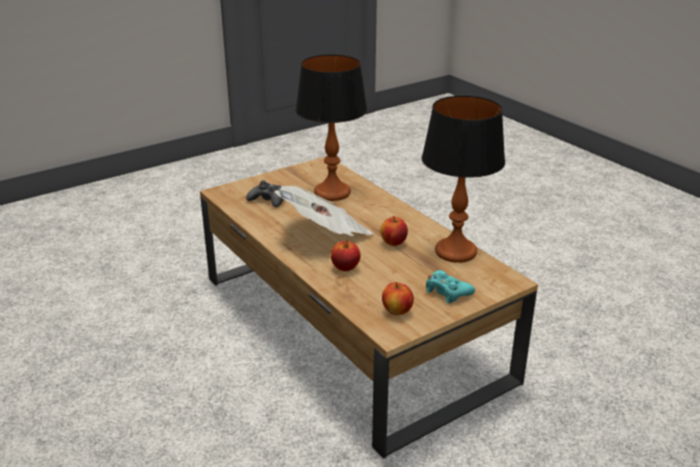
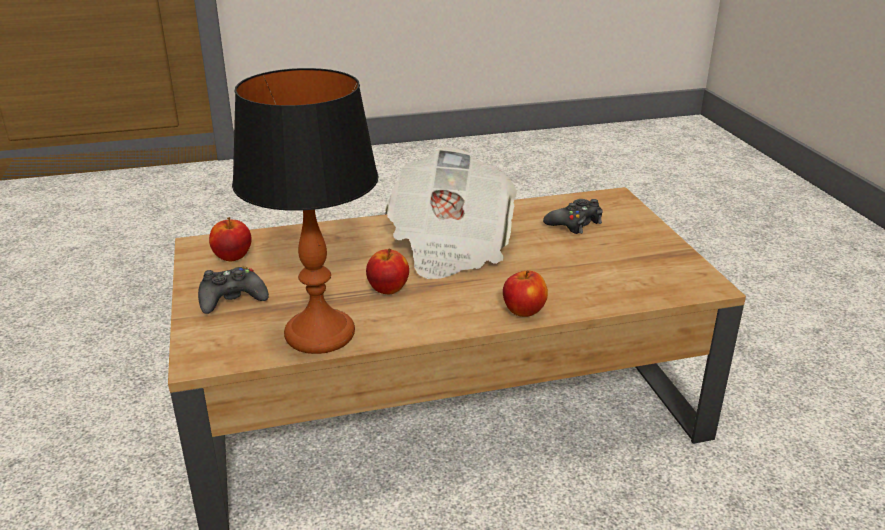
camera: 110 degrees right, 0 degrees up
table lamp [296,54,367,201] -> none
apple [331,240,360,271] -> apple moved to [503,271,548,317]
turquoise game controller [426,270,475,303] -> black game controller [198,266,269,314]

